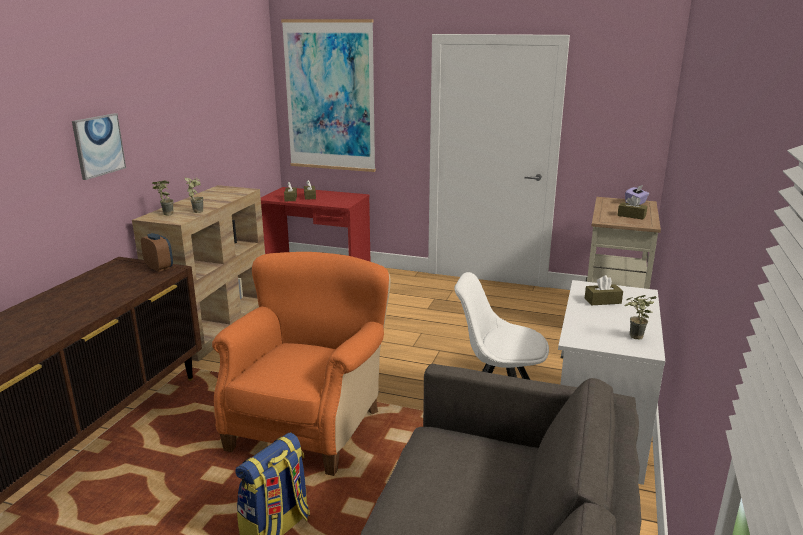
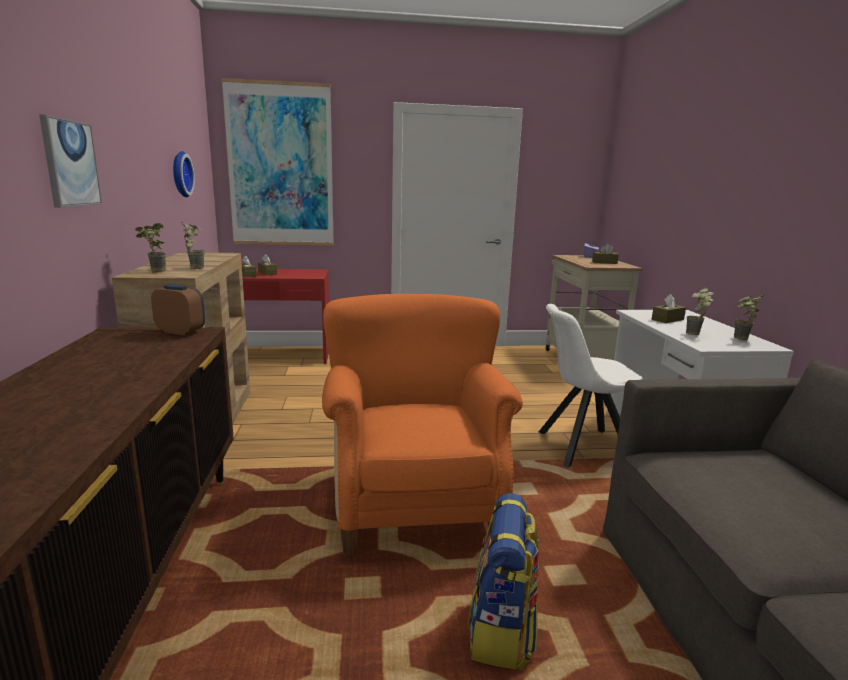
camera: 25 degrees left, 5 degrees down
none -> wall clock [173,151,195,197]
none -> potted plant [686,288,714,335]

